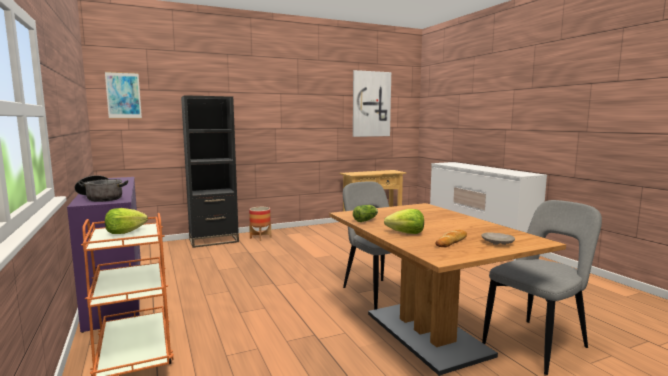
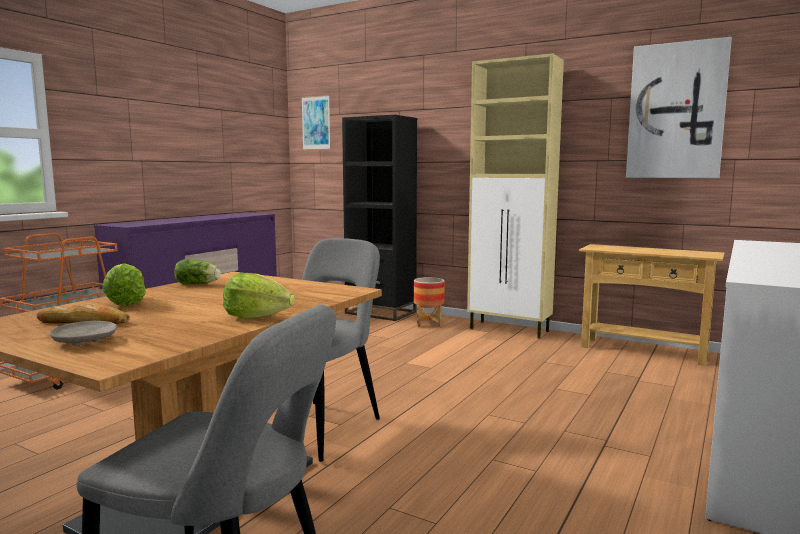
camera: 55 degrees right, 0 degrees up
cooking pot [74,175,128,202] -> none
lettuce [105,208,148,234] -> lettuce moved to [223,273,295,319]
none -> beige cabinet [467,53,564,339]

